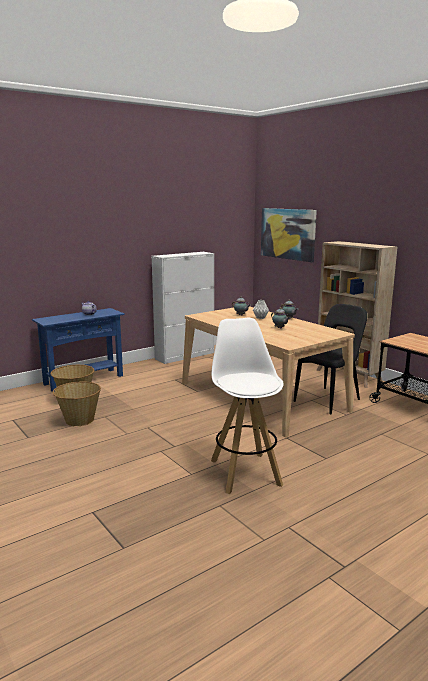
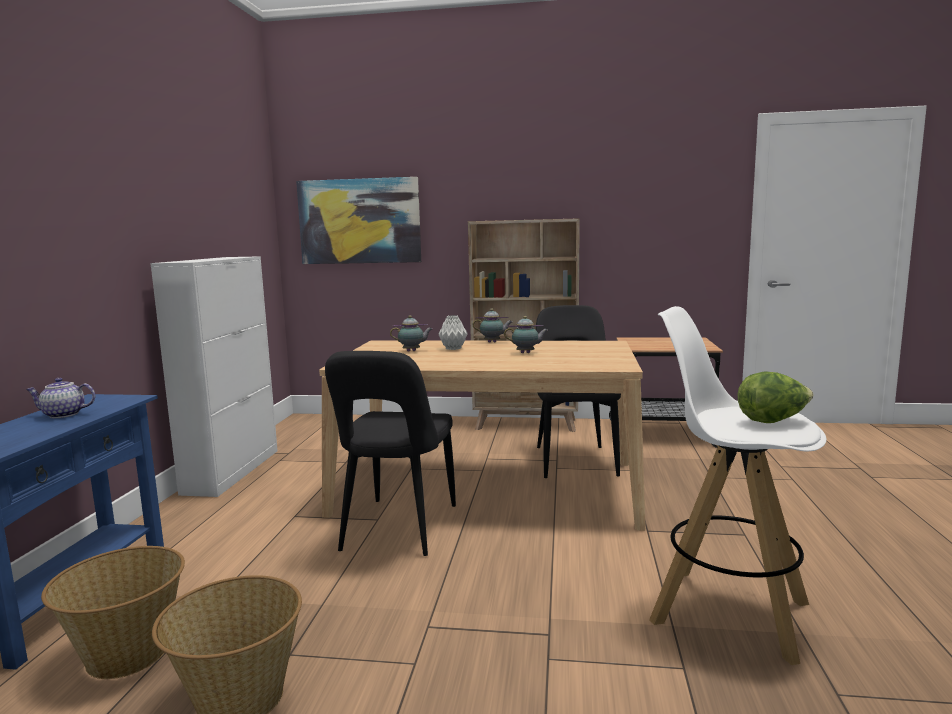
camera: 45 degrees left, 5 degrees down
none -> black chair [325,351,456,556]
none -> lettuce [738,371,814,423]

